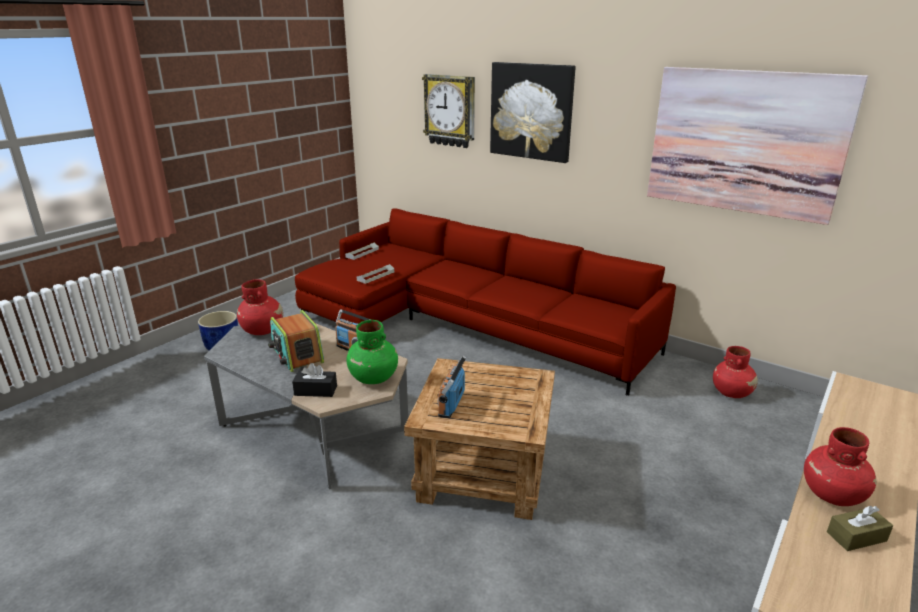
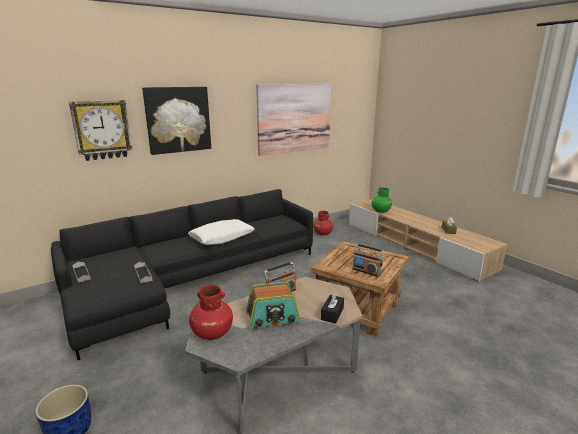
camera: 70 degrees left, 5 degrees down
red sofa [295,208,676,396] -> black sofa [51,189,313,360]
green vase [346,320,398,384] -> green vase moved to [371,187,392,213]
red vase [804,427,876,506] -> none
none -> white pillow [188,219,255,245]

